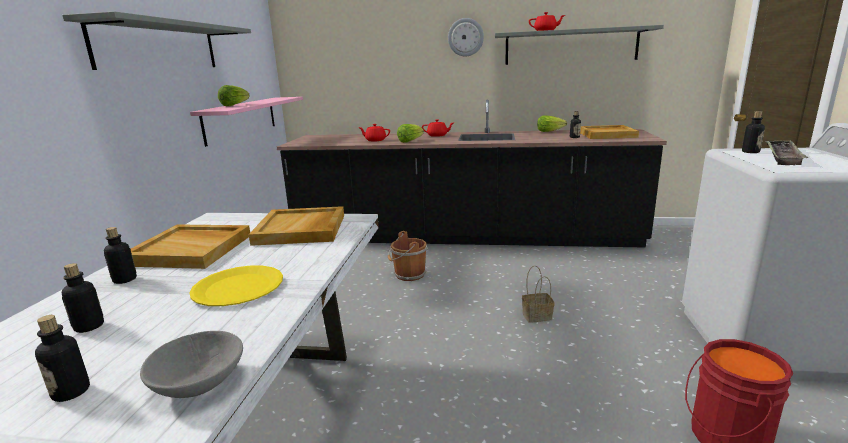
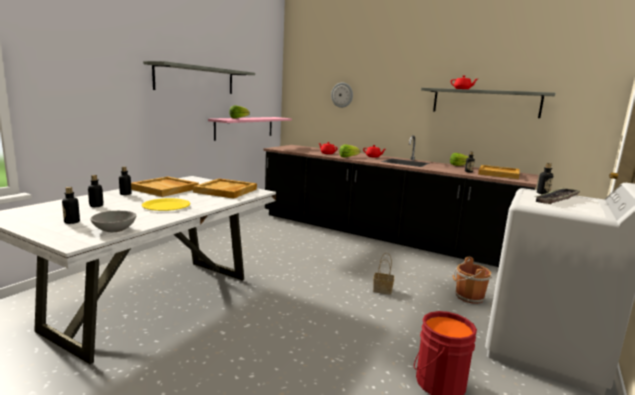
camera: 20 degrees right, 5 degrees down
brown bucket [388,231,428,281] -> brown bucket moved to [452,257,492,304]
wall clock [448,18,484,56] -> wall clock moved to [331,83,353,108]

